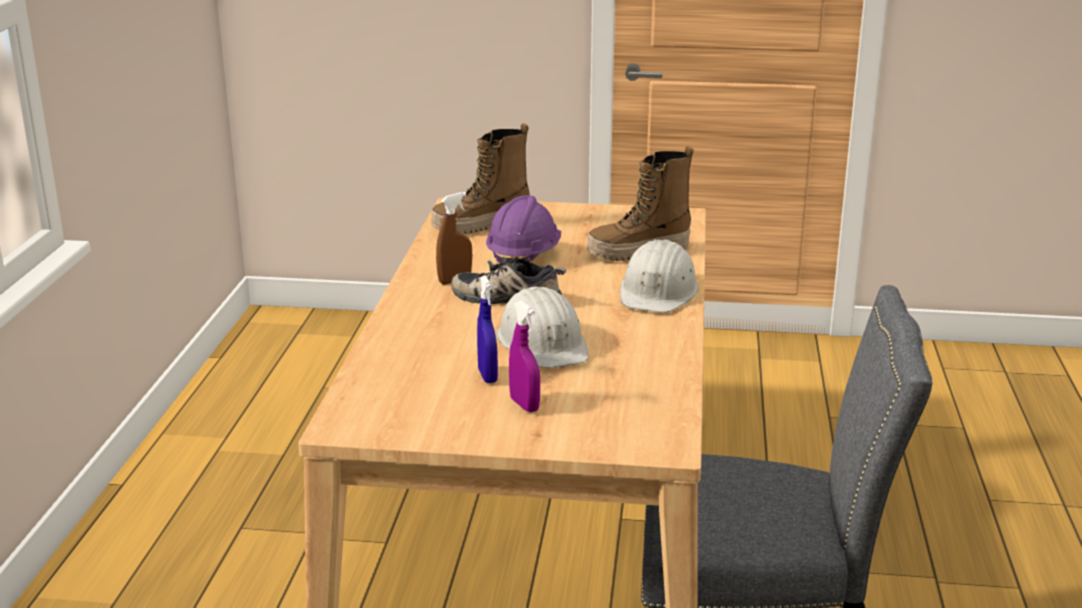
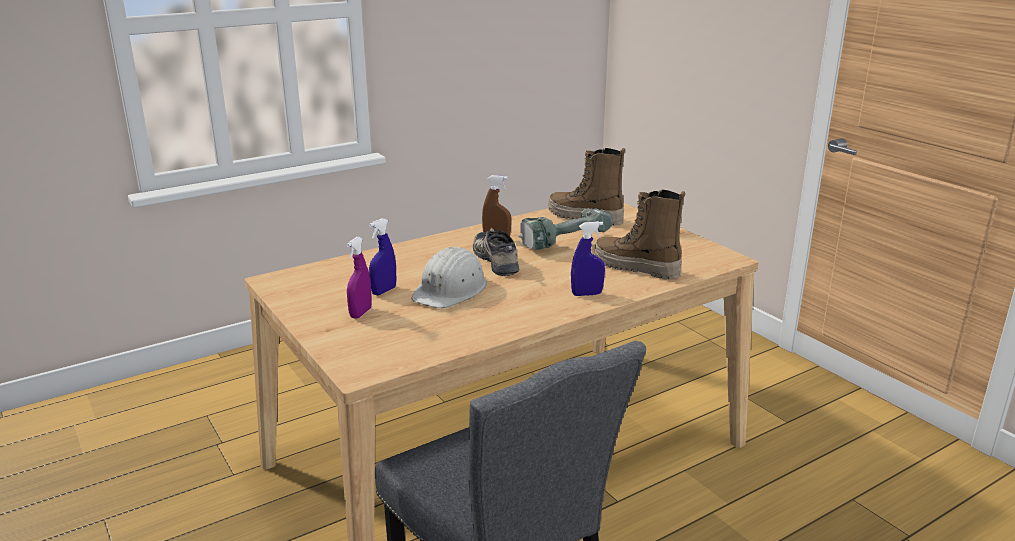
camera: 50 degrees right, 0 degrees up
purple hard hat [486,195,561,263] -> power drill [518,208,613,250]
white hard hat [620,239,699,313] -> blue spray bottle [571,221,605,296]

